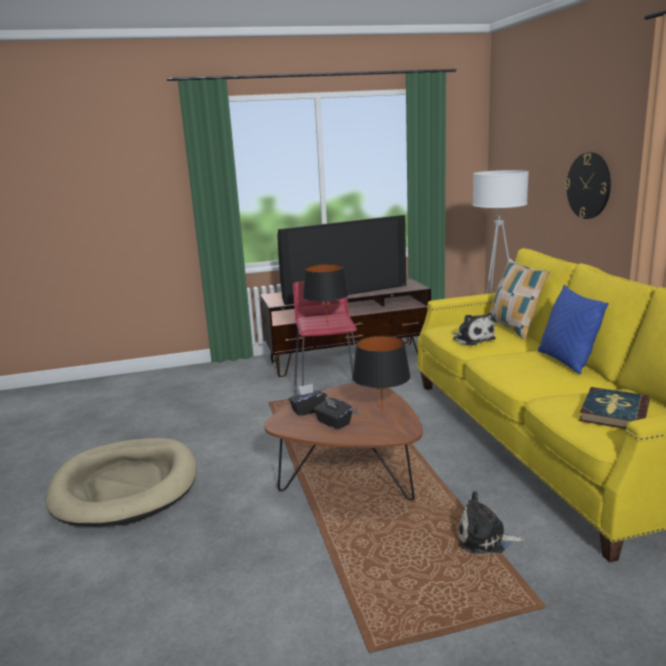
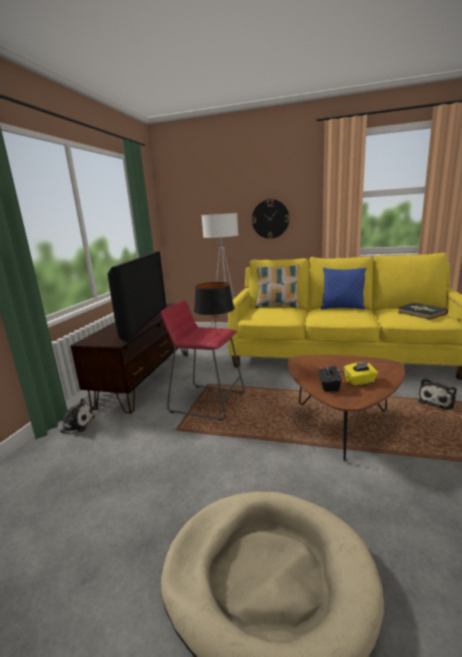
camera: 60 degrees left, 0 degrees up
black tissue box [314,396,353,429] -> yellow tissue box [343,362,378,386]
black table lamp [352,336,411,412] -> none
plush toy [452,313,496,346] -> plush toy moved to [56,399,95,434]

